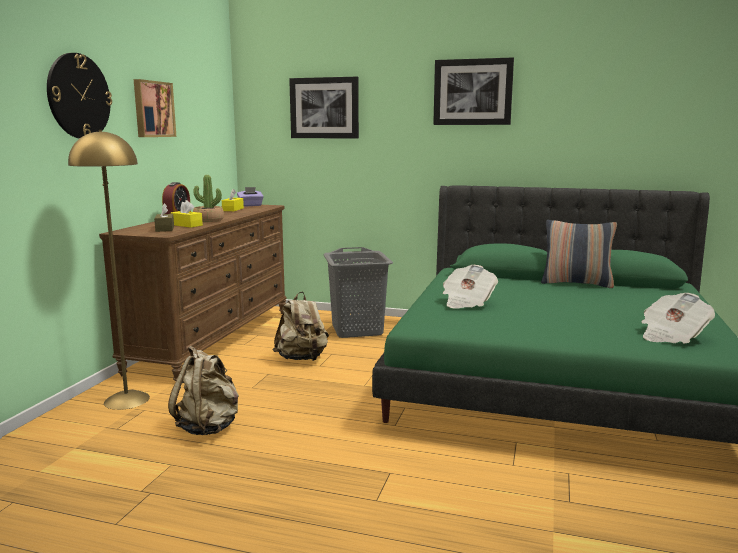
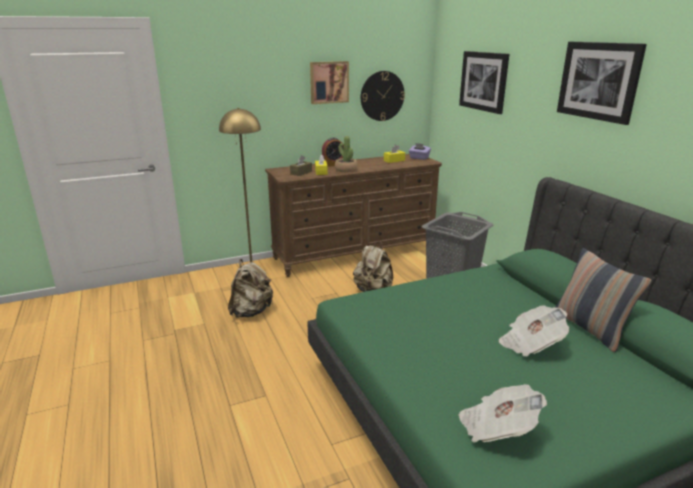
camera: 50 degrees right, 10 degrees up
wall clock [47,53,112,139] -> wall clock moved to [361,71,405,121]
newspaper [443,265,498,309] -> newspaper moved to [499,305,569,357]

